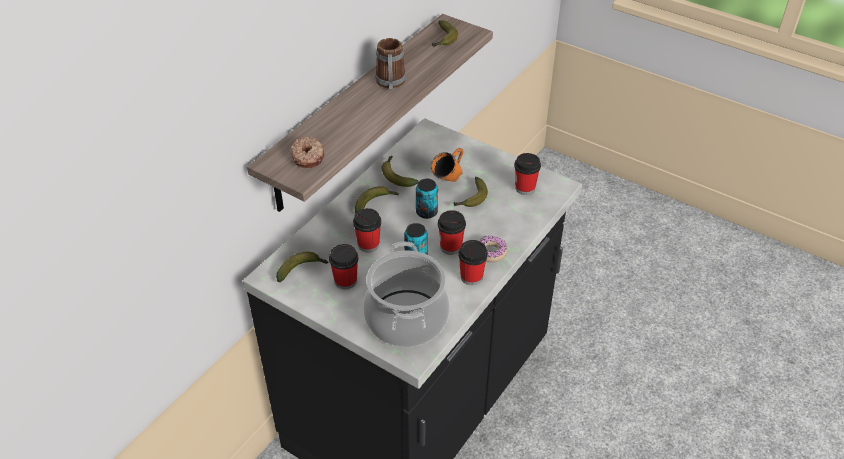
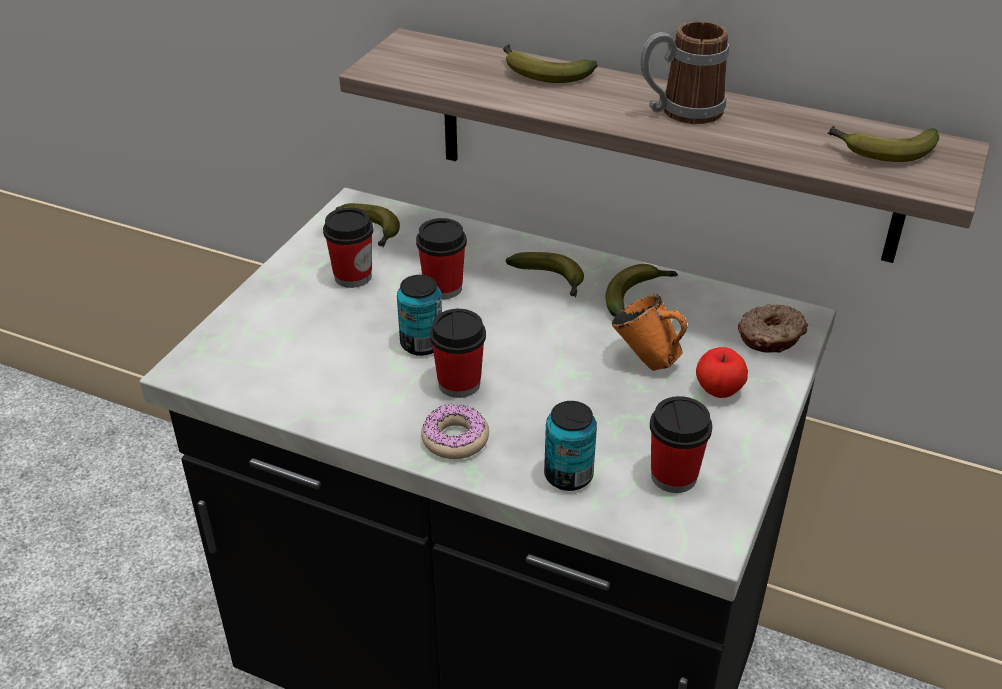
camera: 80 degrees right, 5 degrees down
donut [290,136,324,168] -> donut moved to [738,304,808,353]
cooking pot [363,241,450,347] -> none
can [416,179,438,219] -> can moved to [544,401,597,491]
banana [454,177,488,207] -> banana moved to [503,44,598,83]
cup [458,240,488,285] -> none
none -> apple [696,347,748,398]

